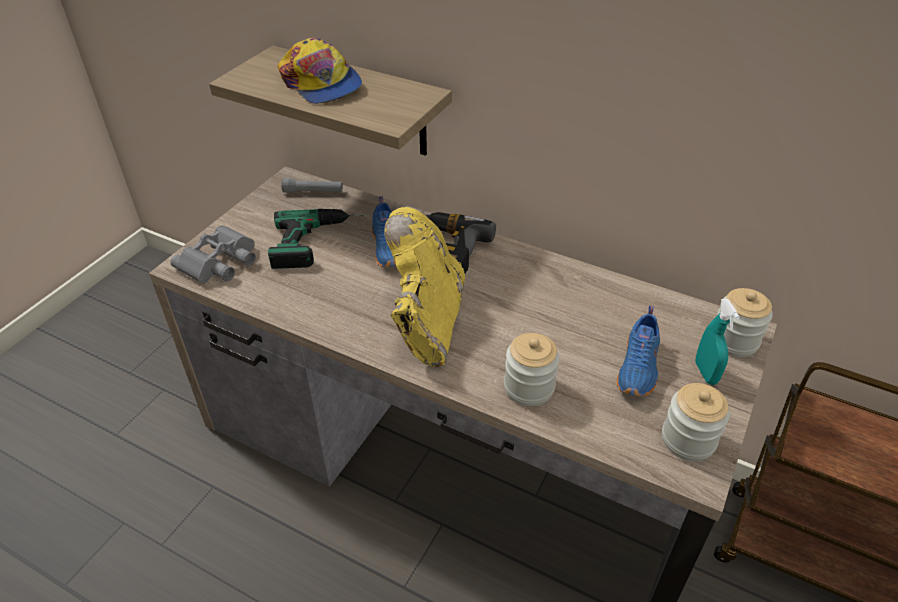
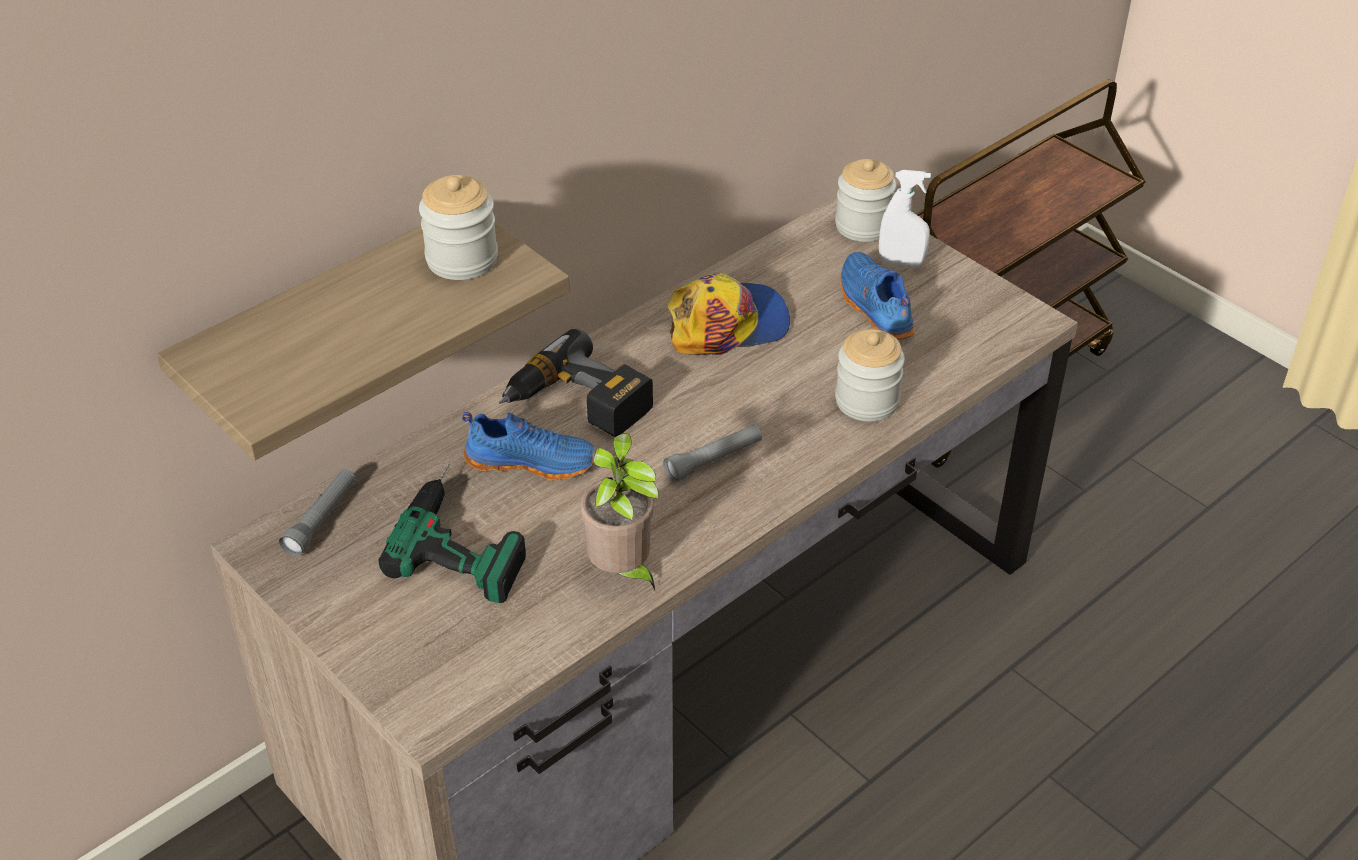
camera: 70 degrees left, 0 degrees up
grey binoculars [170,225,256,284] -> none
cap [278,38,362,104] -> cap moved to [667,273,790,355]
yellow boot [384,207,465,367] -> grey flashlight [663,424,762,482]
blue shoe [617,306,660,396] -> blue shoe turned 150 degrees counterclockwise [840,252,915,340]
jar [662,383,730,461] -> jar moved to [419,175,498,280]
turquoise spray bottle [695,299,740,385] -> white spray bottle [879,170,931,268]
none -> potted plant [580,434,659,590]

